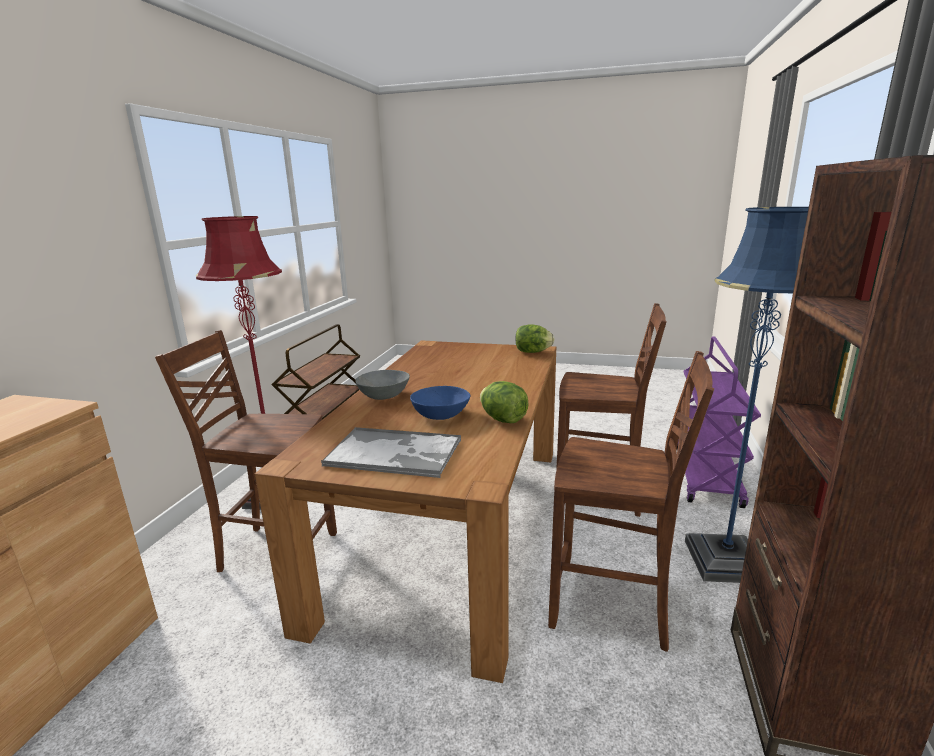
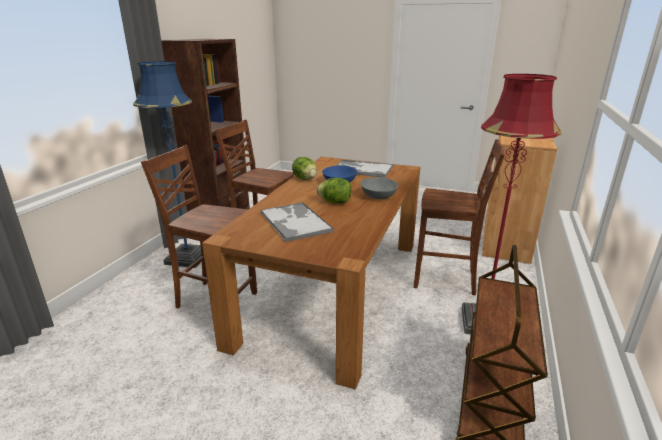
camera: 175 degrees left, 5 degrees up
lettuce [515,324,555,353] -> lettuce moved to [317,178,351,204]
purple cart [677,337,761,508] -> none
none -> tray [260,202,334,242]

